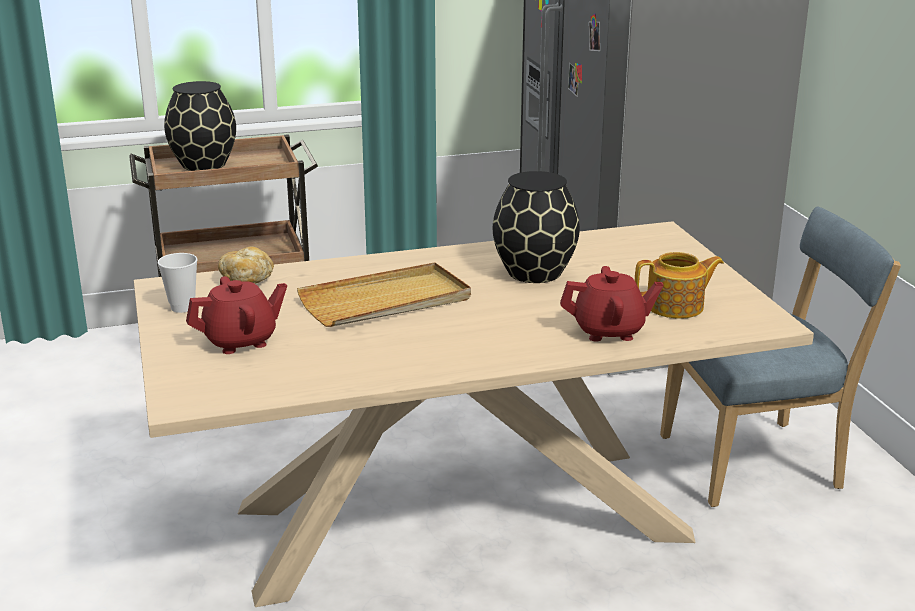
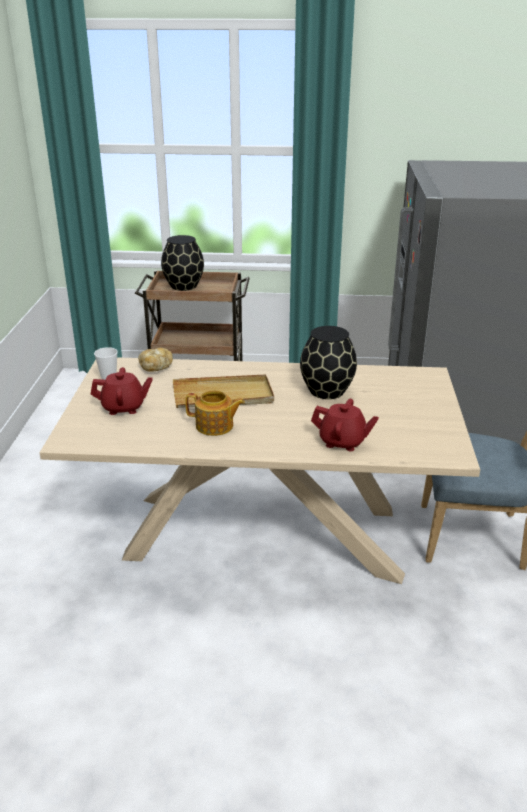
camera: 20 degrees right, 5 degrees up
teapot [635,252,724,319] -> teapot moved to [185,390,245,436]

